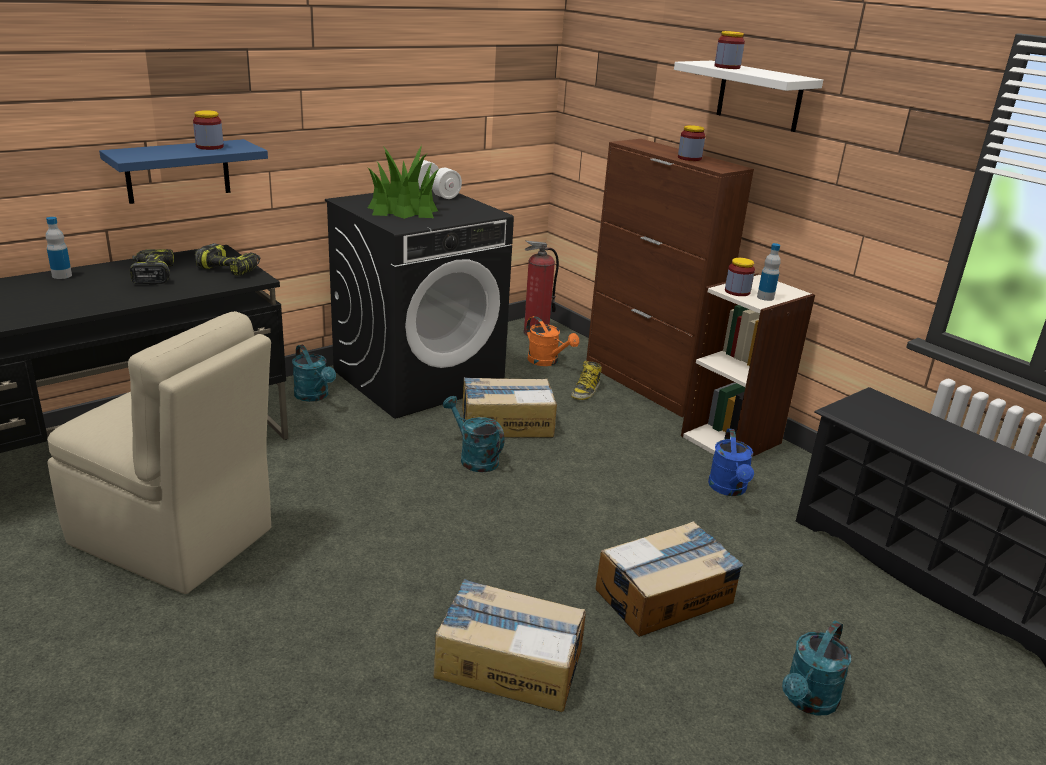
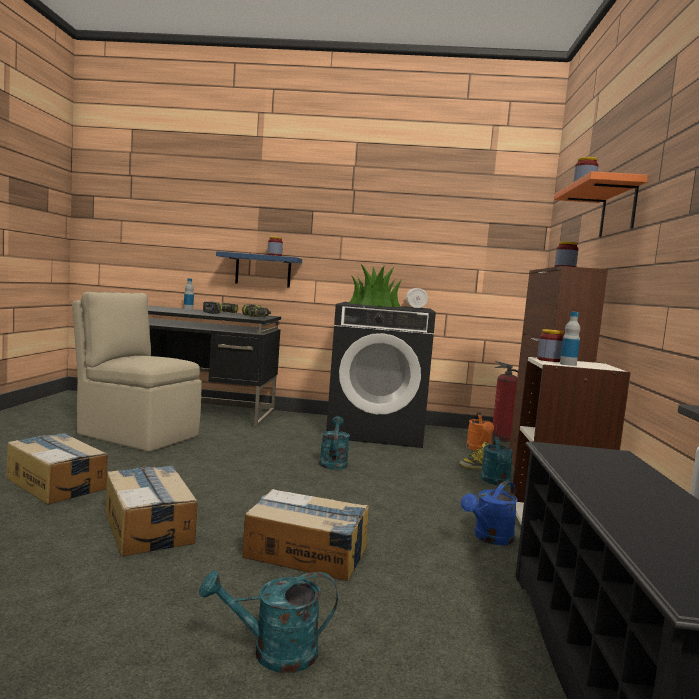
camera: 45 degrees right, 20 degrees down
beige chair [47,311,271,594] -> beige chair turned 135 degrees clockwise [72,292,202,452]
turquoise watering can [292,345,336,402] -> turquoise watering can moved to [480,437,513,485]
cardboard box [463,377,557,438] -> cardboard box moved to [6,433,108,504]
white shelf [674,61,823,132] -> orange shelf [554,171,648,237]

